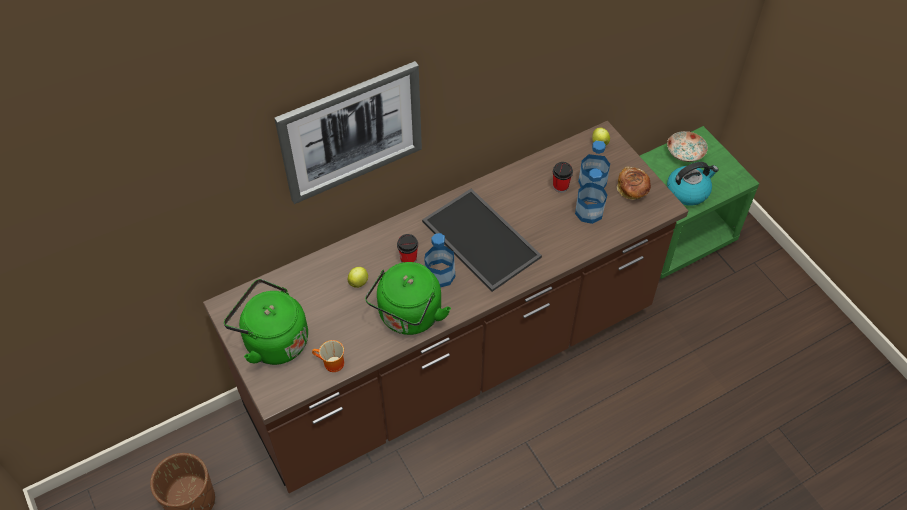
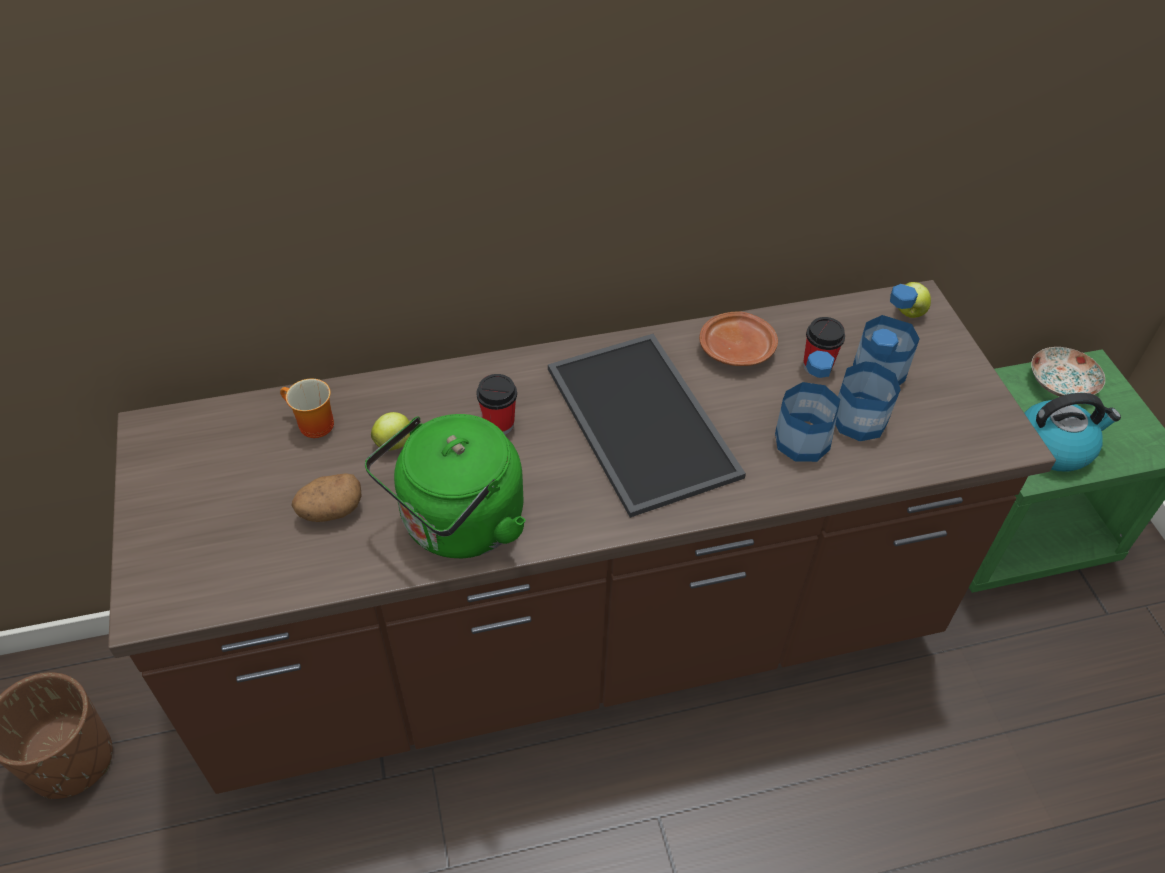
camera: 15 degrees right, 5 degrees down
green kettle [224,279,308,365] -> none
picture [274,61,422,204] -> none
mug [312,340,344,372] -> mug moved to [280,379,334,438]
bottle [424,233,455,287] -> bottle moved to [775,351,840,462]
bread [617,167,651,200] -> none
none -> potato [291,473,361,522]
none -> brown plate [699,312,778,366]

